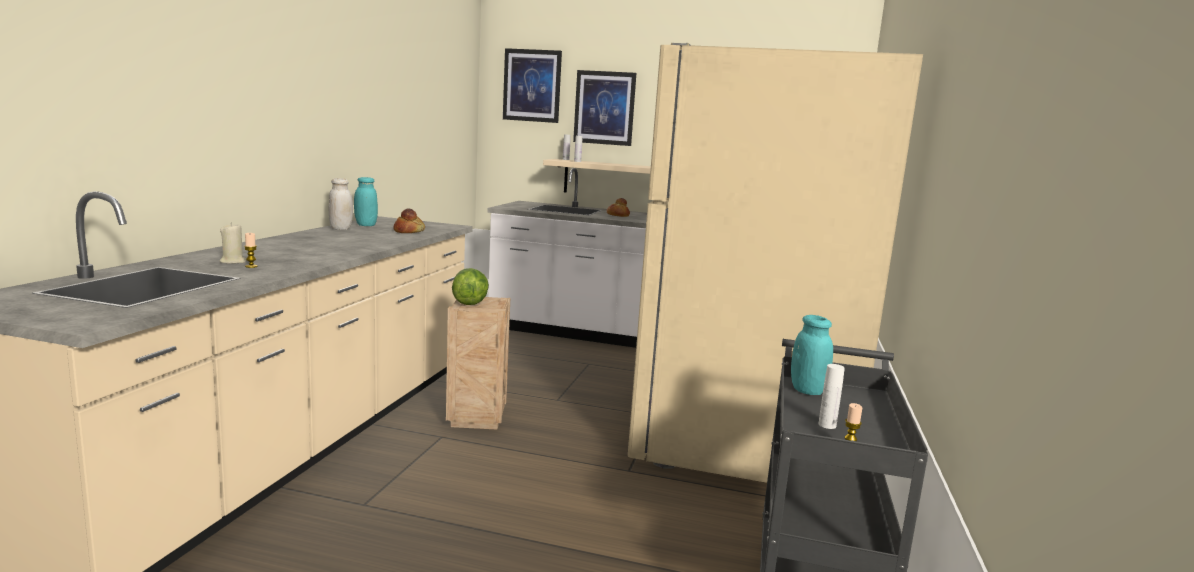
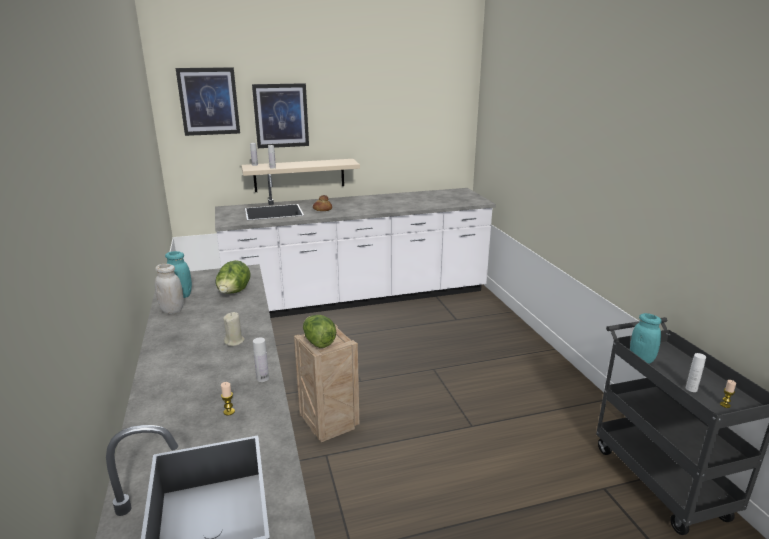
camera: 30 degrees left, 10 degrees up
beige candle [220,222,247,264] -> beige candle moved to [223,312,245,346]
bread [393,208,425,233] -> lettuce [216,260,251,294]
beige fridge [628,43,923,483] -> none
none -> white bottle [253,338,269,382]

